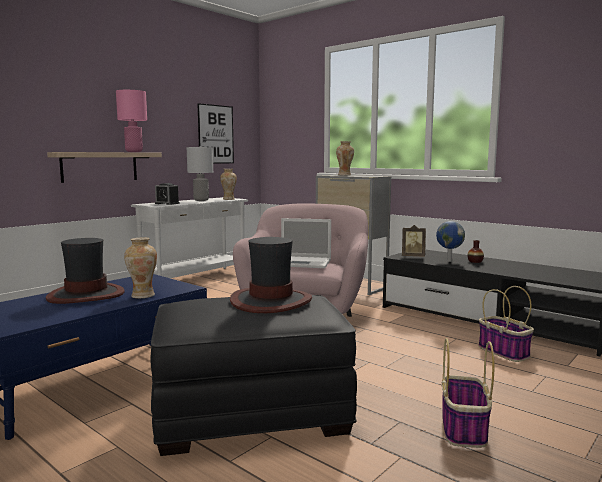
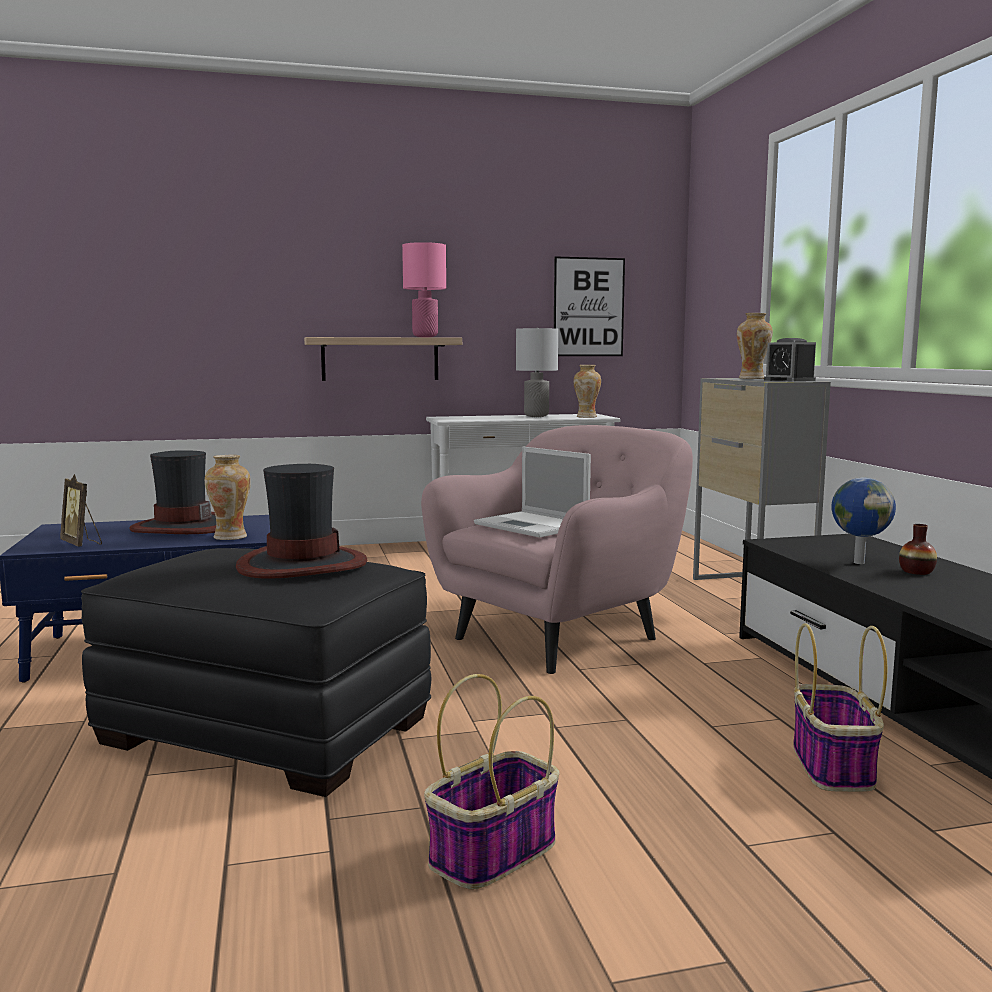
camera: 35 degrees right, 0 degrees up
alarm clock [155,183,180,205] -> alarm clock moved to [764,338,816,382]
picture frame [402,225,426,257] -> picture frame moved to [60,474,102,546]

